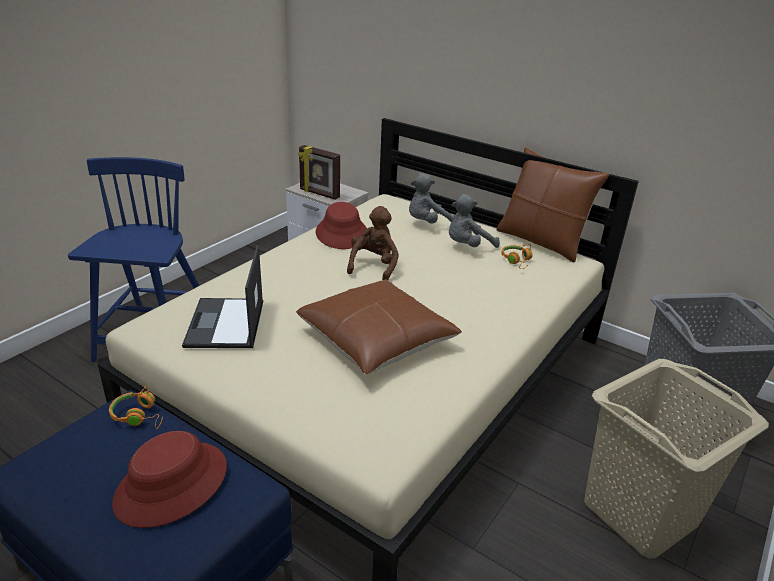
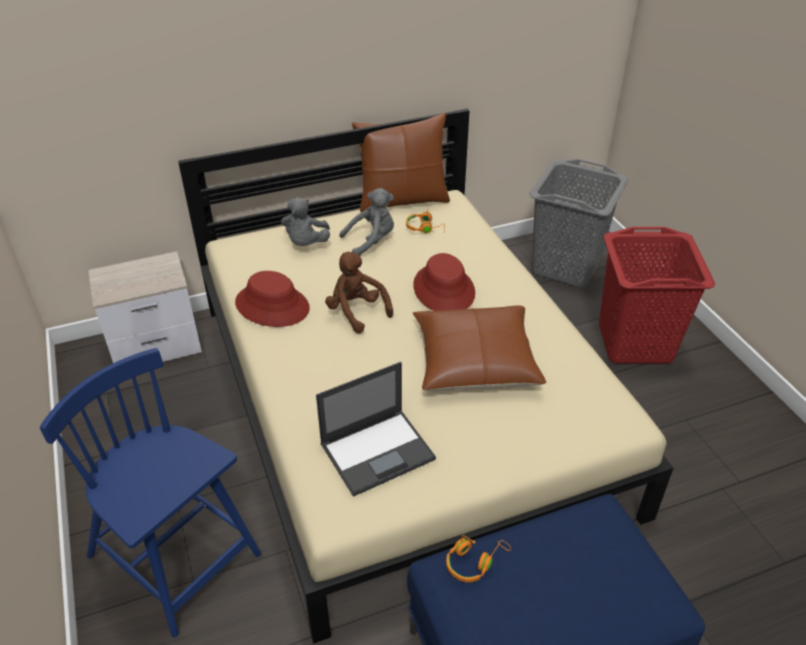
camera: 55 degrees left, 10 degrees up
red hat [112,431,227,528] -> red hat moved to [413,253,475,311]
laptop [182,245,263,348] -> laptop turned 60 degrees counterclockwise [316,362,436,497]
picture frame [298,145,340,200] -> none
grey plush toy [449,194,500,248] -> grey plush toy turned 120 degrees counterclockwise [339,188,394,255]
beige laundry basket [584,359,769,559] -> red laundry basket [599,227,715,363]

